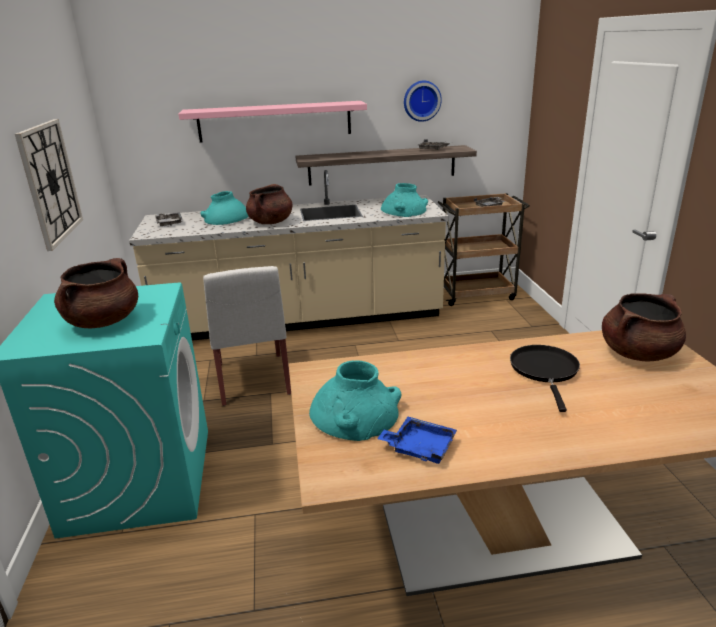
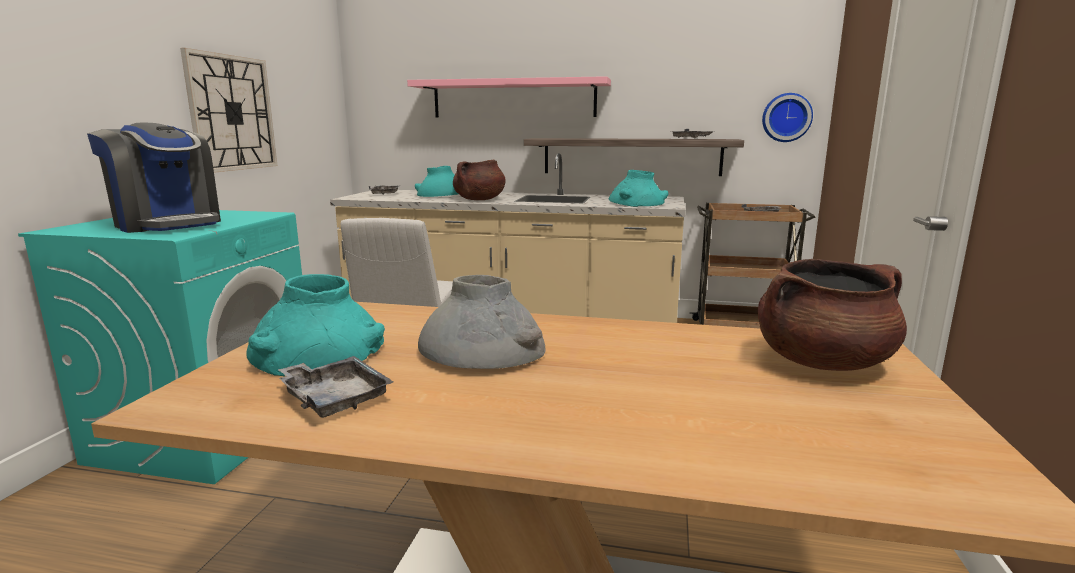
camera: 20 degrees right, 10 degrees down
brown cooking pot [54,258,138,328] -> coffee machine [87,123,221,233]
blue tray [377,416,457,464] -> grey tray [278,356,393,418]
wall clock [404,80,442,122] -> wall clock moved to [762,93,813,142]
black frying pan [510,345,580,412] -> none
none -> grey vase [418,275,546,369]

